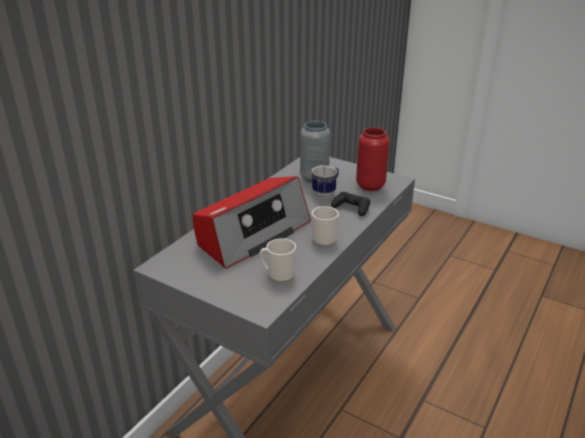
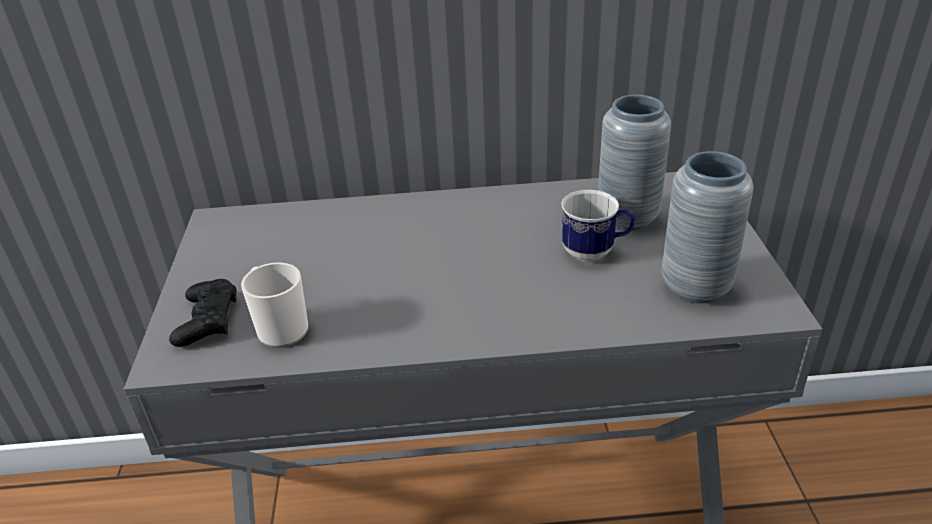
camera: 55 degrees right, 5 degrees up
radio [193,176,311,269] -> none
mug [312,206,339,246] -> none
black game controller [331,192,370,216] -> black game controller moved to [169,279,237,347]
red vase [356,127,390,191] -> grey vase [661,151,754,303]

